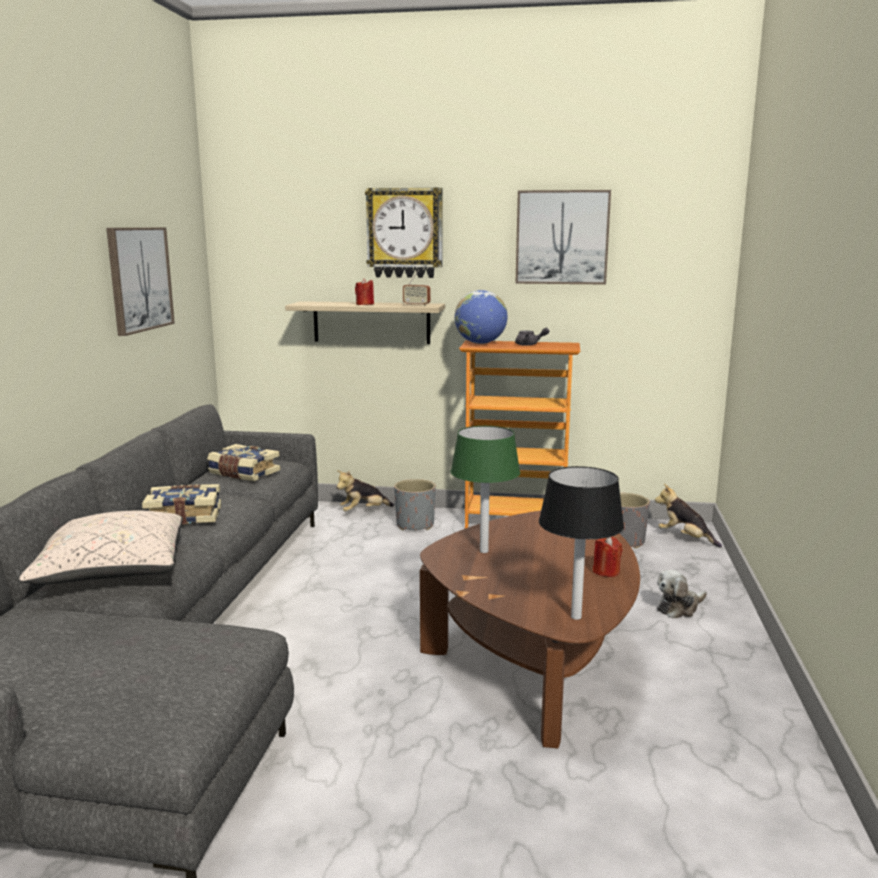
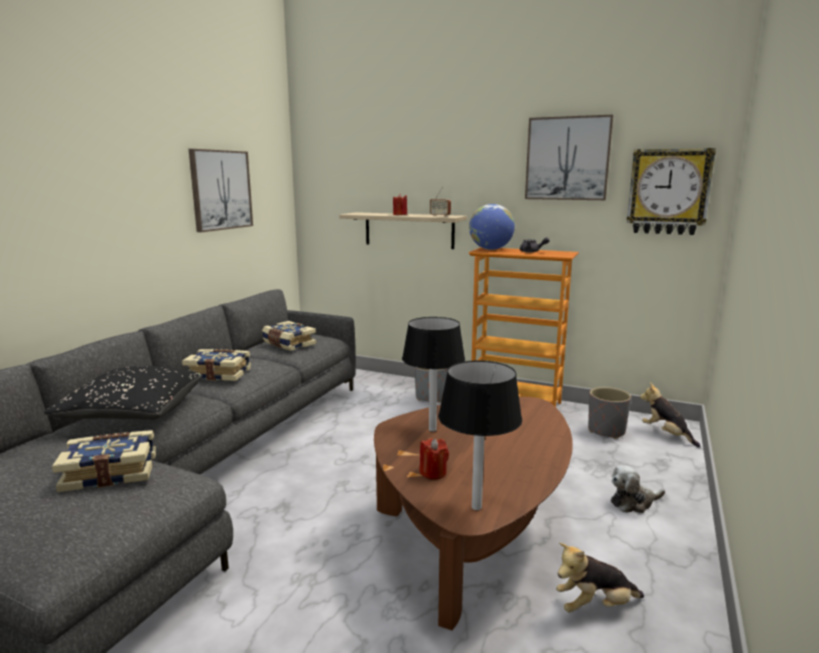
camera: 15 degrees right, 0 degrees up
beige pillow [19,511,183,584] -> black pillow [44,366,202,420]
plush toy [336,470,394,511] -> plush toy moved to [556,543,644,612]
wall clock [365,187,442,278] -> wall clock moved to [627,148,716,235]
green table lamp [451,426,520,553] -> black table lamp [402,317,465,432]
red candle [593,537,623,577] -> red candle moved to [419,438,449,480]
none -> book [52,430,156,492]

